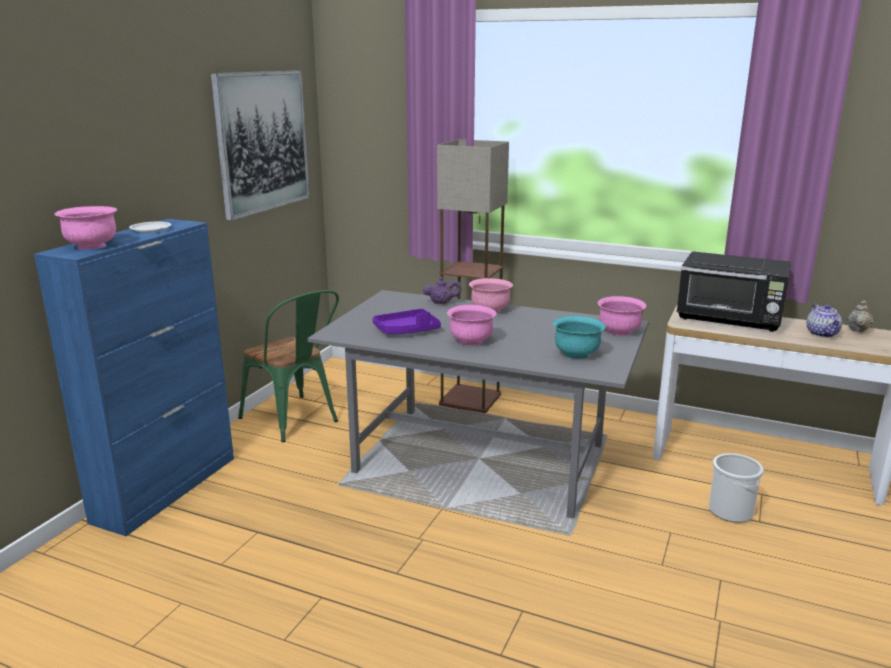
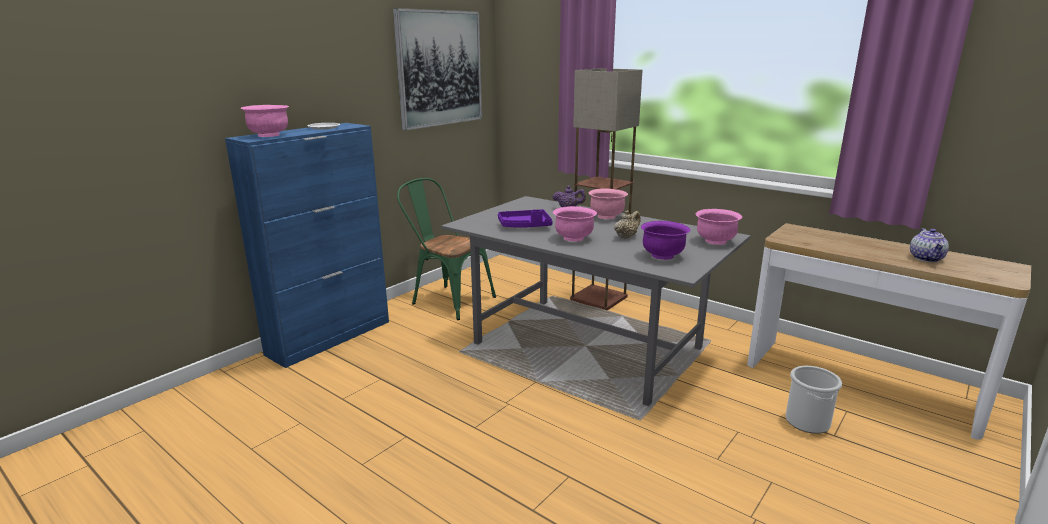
camera: 15 degrees right, 0 degrees up
green chair [238,290,339,442] -> green chair turned 150 degrees clockwise [397,178,496,320]
turquoise bowl [553,316,606,359] -> purple bowl [641,221,690,260]
black microwave [677,251,792,332] -> none
beige teapot [846,300,873,333] -> beige teapot moved to [614,210,641,239]

